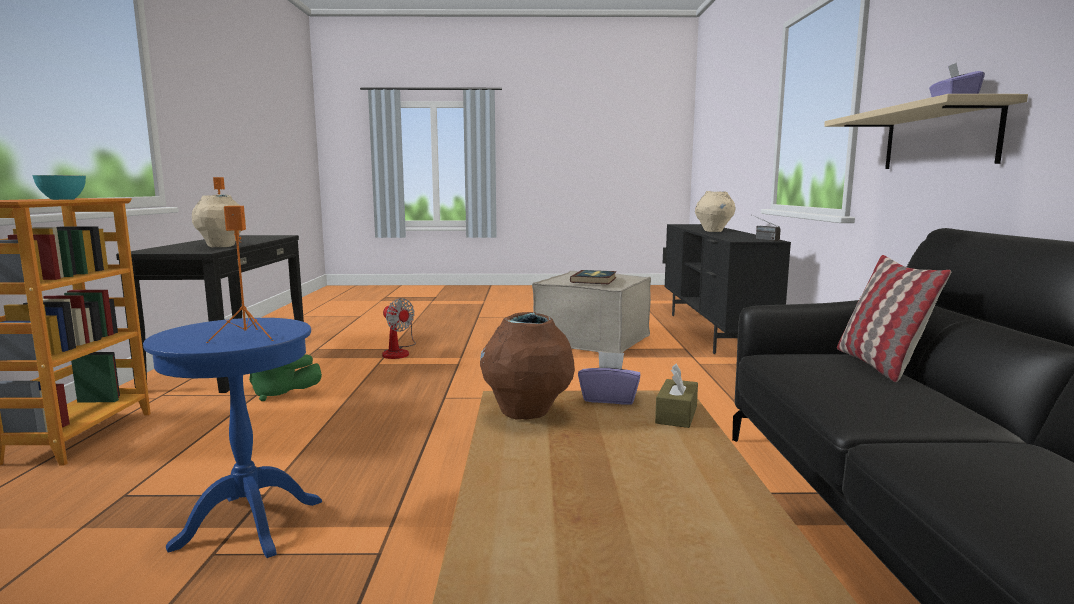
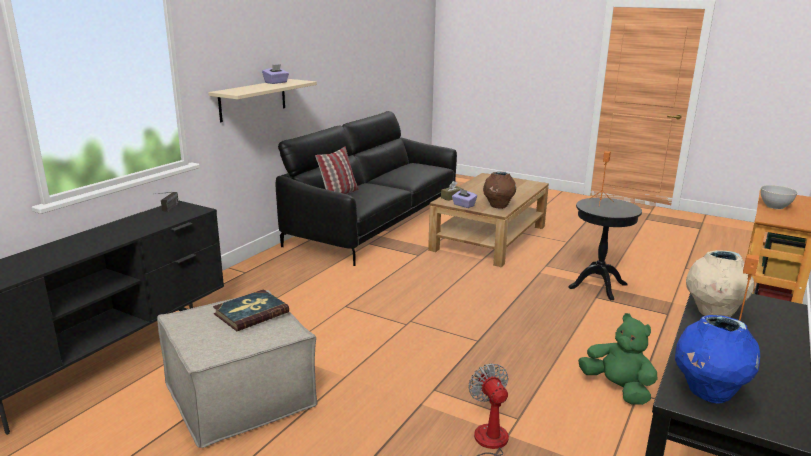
camera: 150 degrees left, 10 degrees up
turquoise bowl [32,175,86,200] -> grey bowl [761,185,798,209]
blue side table [143,318,322,558] -> black side table [568,198,642,300]
beige vase [695,191,736,232] -> none
none -> blue vase [675,315,760,403]

